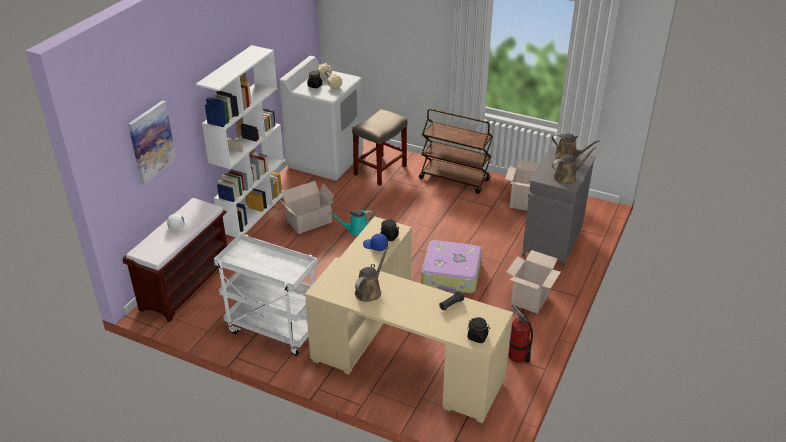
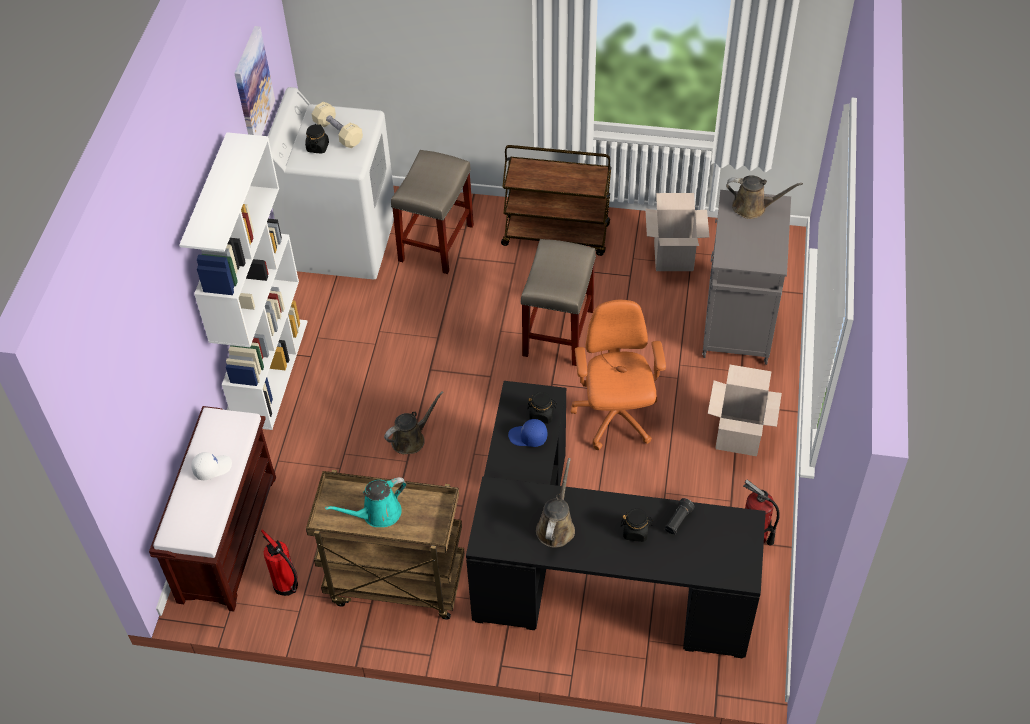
camera: 15 degrees left, 15 degrees up
picture [128,100,176,184] -> picture moved to [234,26,275,136]
white cart [214,234,317,356] -> brown cart [306,470,465,620]
cardboard box [280,181,335,234] -> none
beige desk [305,216,513,423] -> black desk [466,381,766,658]
turquoise watering can [329,209,374,236] -> turquoise watering can moved to [325,477,406,527]
suitcase [421,240,482,293] -> orange office chair [571,300,666,450]
black jar [467,317,490,343] -> black jar moved to [621,508,653,542]
brown watering can [552,146,597,184] -> brown watering can moved to [384,391,444,454]
none -> fire extinguisher [261,529,298,596]
none -> beige stool [521,239,596,366]

